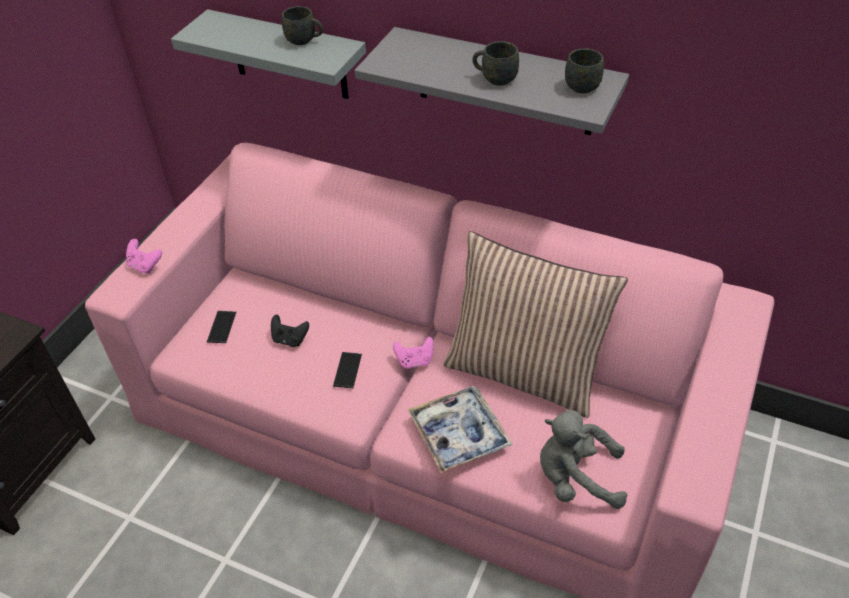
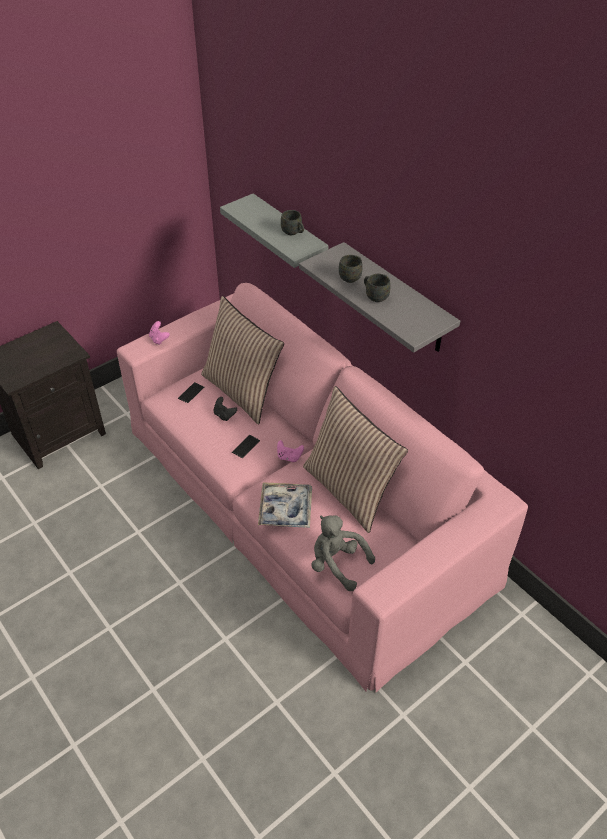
camera: 25 degrees right, 0 degrees up
grey mug [565,48,604,93] -> grey mug moved to [339,255,363,283]
none -> pillow [201,296,284,425]

